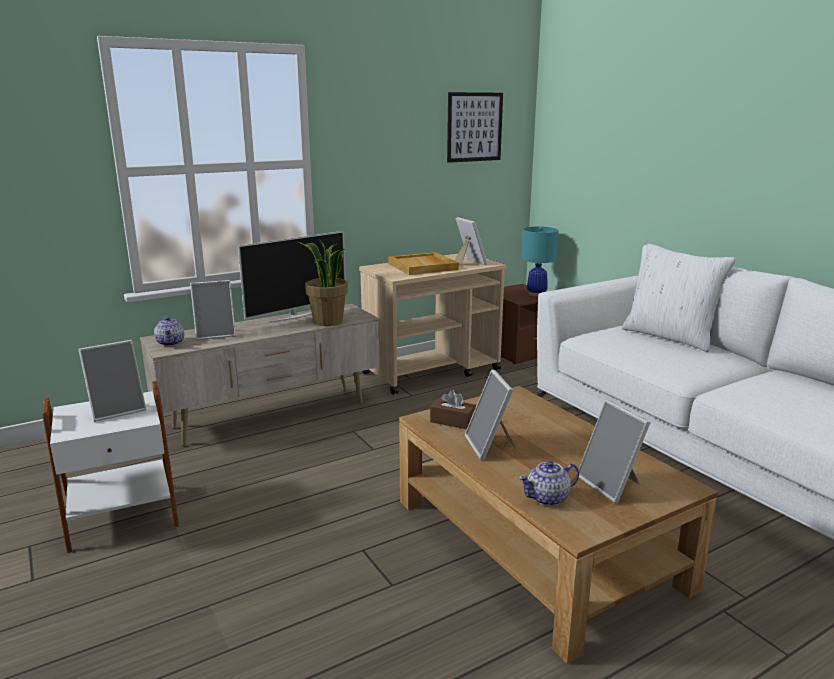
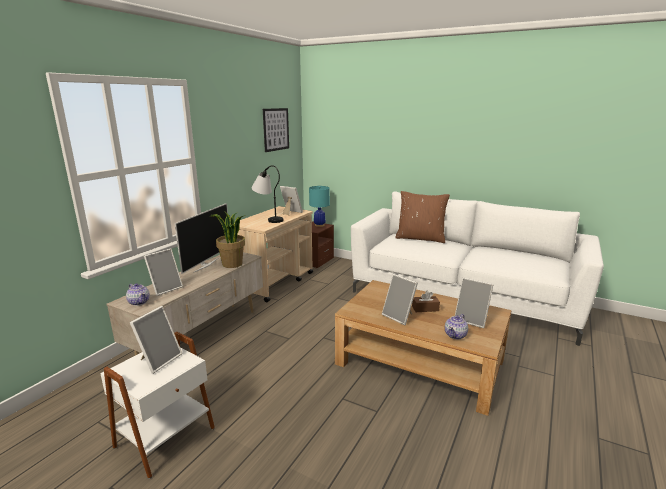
camera: 30 degrees left, 0 degrees up
beige tray [388,252,459,275] -> table lamp [251,165,283,223]
brown tissue box [430,390,476,429] -> brown tissue box moved to [412,291,440,312]
white pillow [622,244,736,352] -> brown pillow [395,191,450,243]

